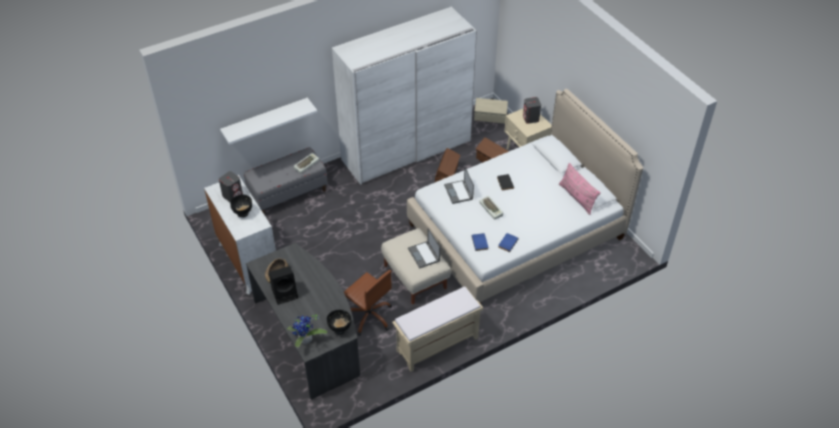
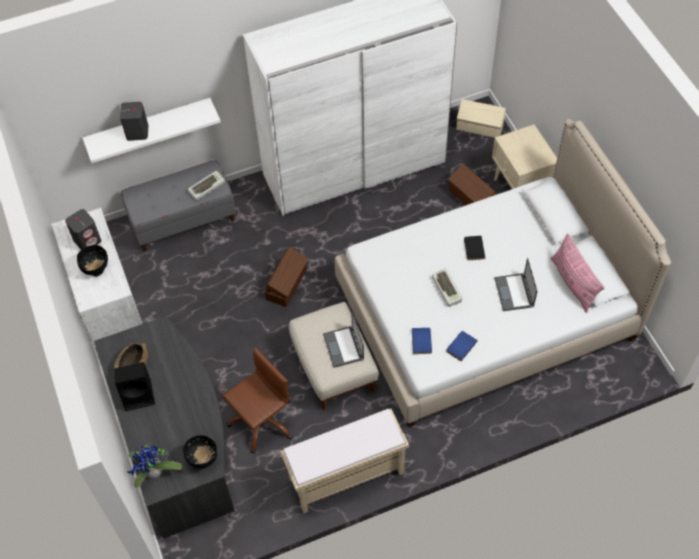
camera: 10 degrees right, 10 degrees up
brown office chair [344,270,392,336] -> brown office chair turned 90 degrees counterclockwise [223,348,293,454]
brown storage box [435,148,460,182] -> brown storage box moved to [265,247,308,307]
laptop [444,167,474,204] -> laptop moved to [494,258,537,311]
grey speaker [523,97,541,124] -> grey speaker moved to [120,102,148,141]

